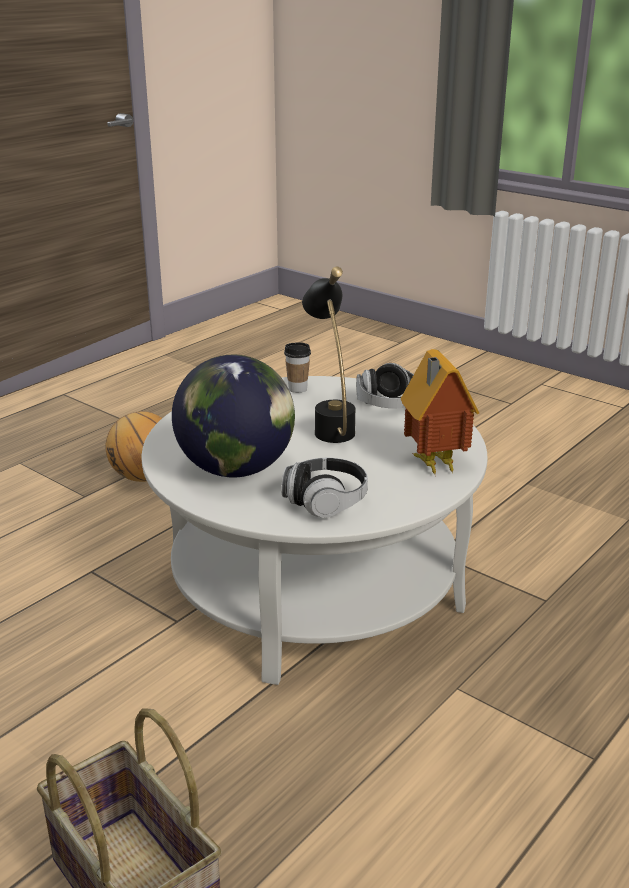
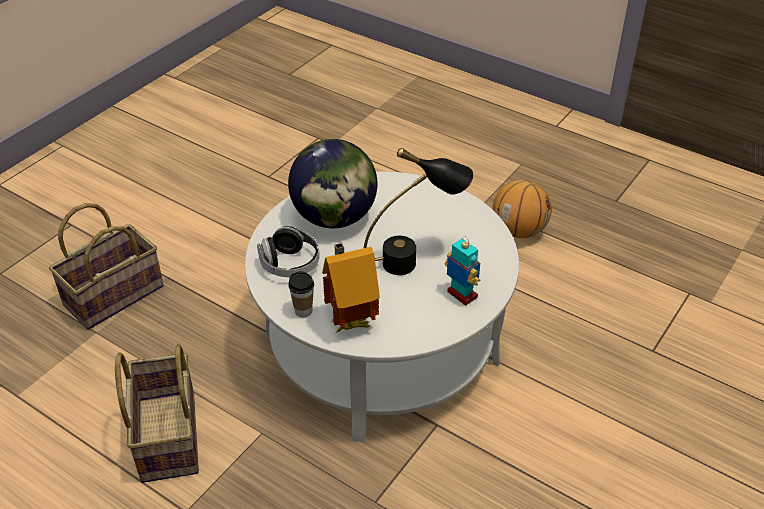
camera: 85 degrees right, 15 degrees up
cup [284,342,311,393] -> cup moved to [288,271,314,318]
headphones [356,363,414,408] -> toy robot [445,236,480,306]
none -> basket [115,344,199,483]

